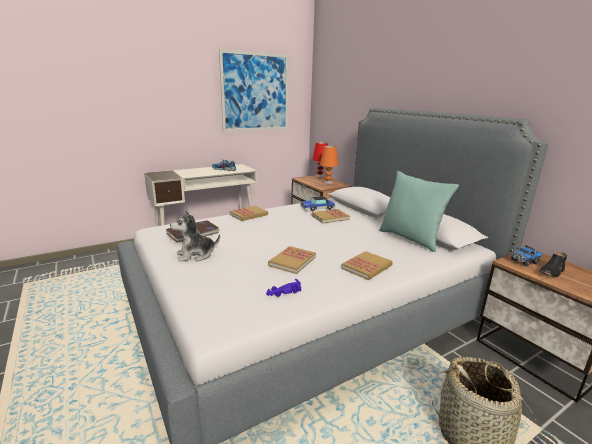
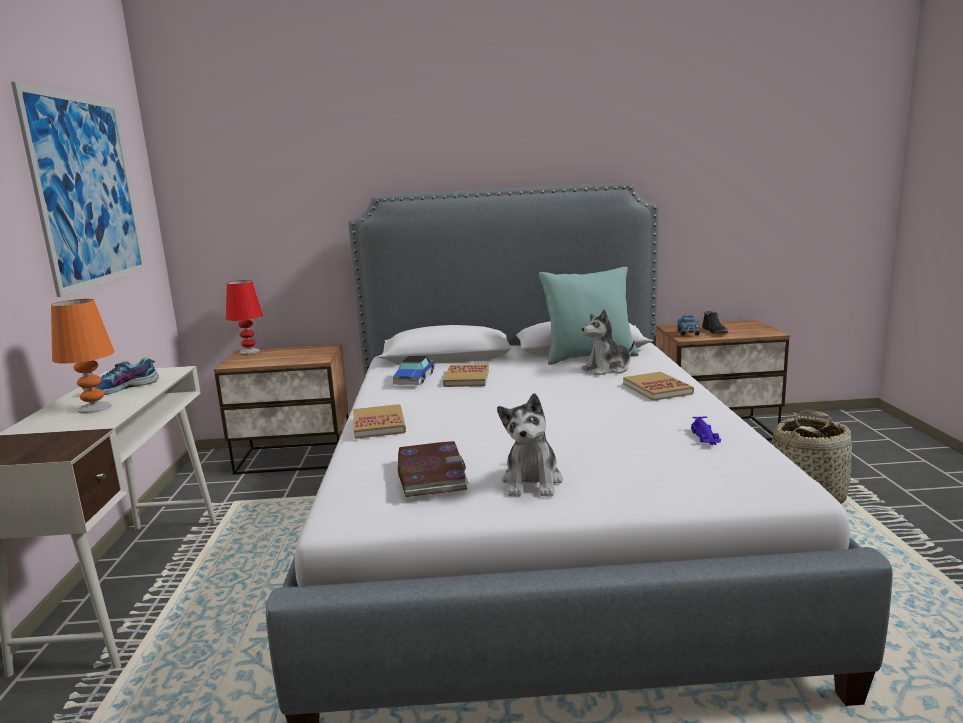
camera: 60 degrees left, 5 degrees down
book [268,246,316,274] -> none
orange table lamp [320,146,338,184] -> orange table lamp moved to [51,299,115,414]
none -> plush toy [582,309,635,376]

